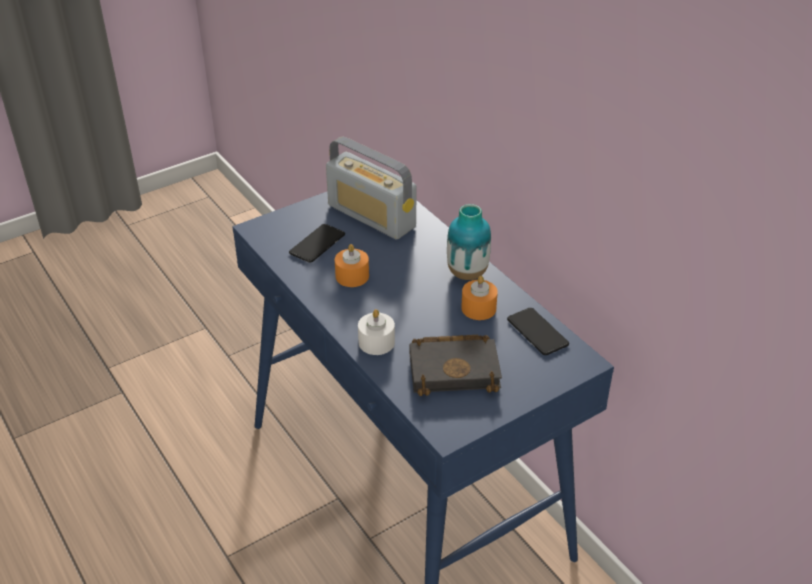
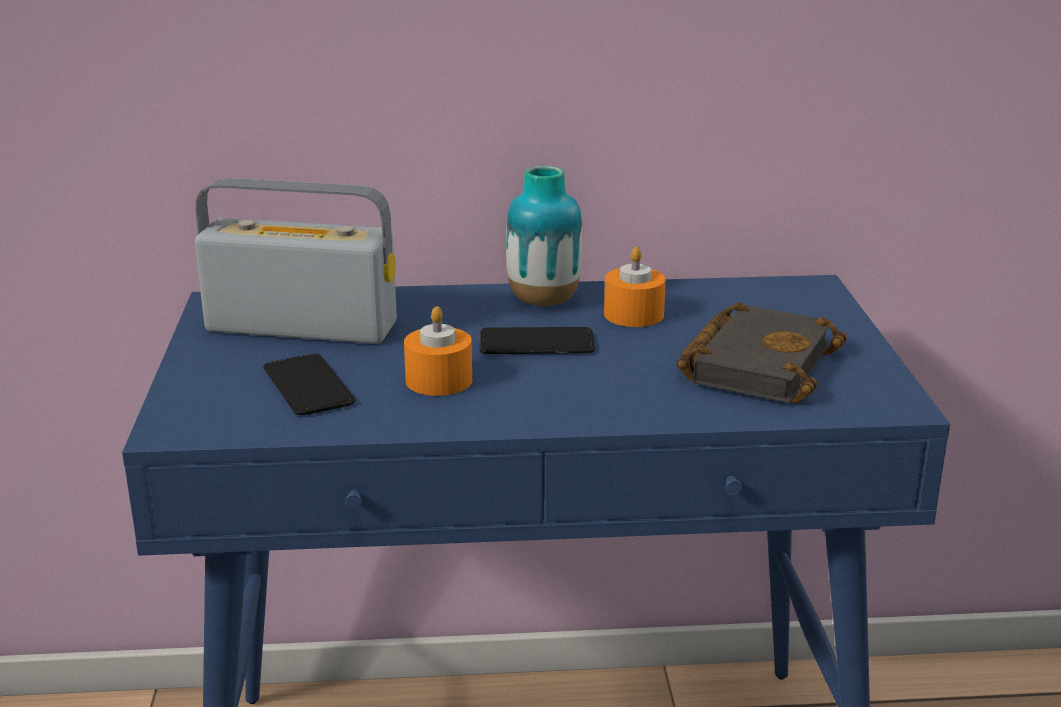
camera: 60 degrees left, 15 degrees down
radio [326,137,417,239] -> radio turned 150 degrees counterclockwise [195,178,397,344]
white candle [358,309,395,355] -> none
phone [507,308,569,355] -> phone moved to [479,327,595,354]

